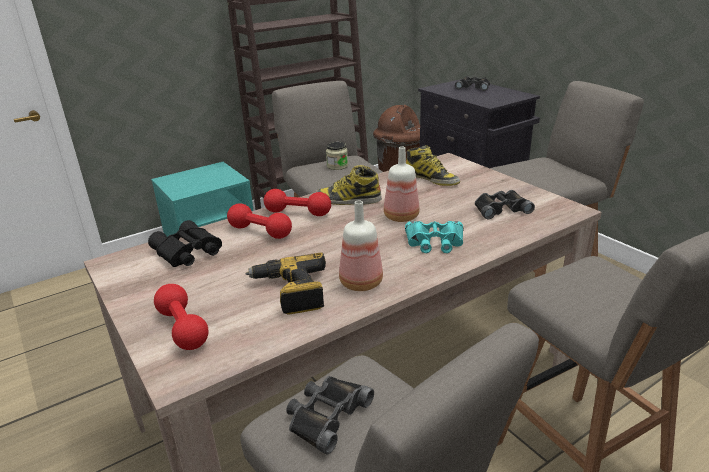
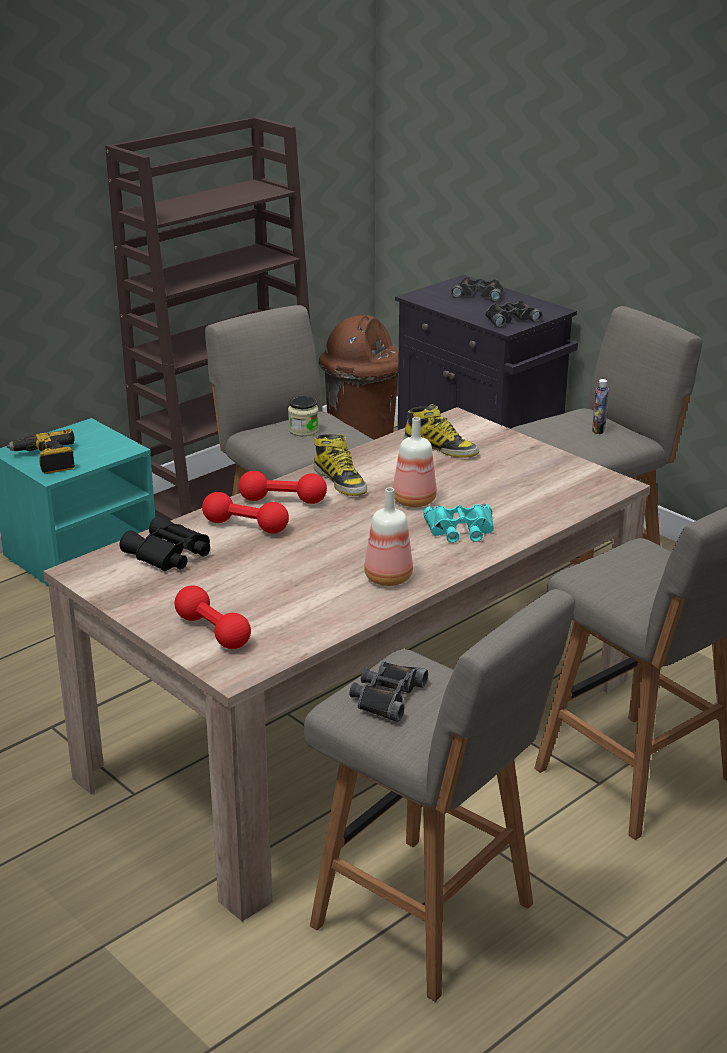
camera: 10 degrees left, 0 degrees up
power drill [245,252,326,315] -> power drill moved to [7,429,75,474]
boot [316,165,382,205] -> boot turned 120 degrees counterclockwise [313,434,367,496]
black binoculars [475,190,535,219] -> black binoculars moved to [485,300,543,327]
none -> bottle [592,379,609,434]

